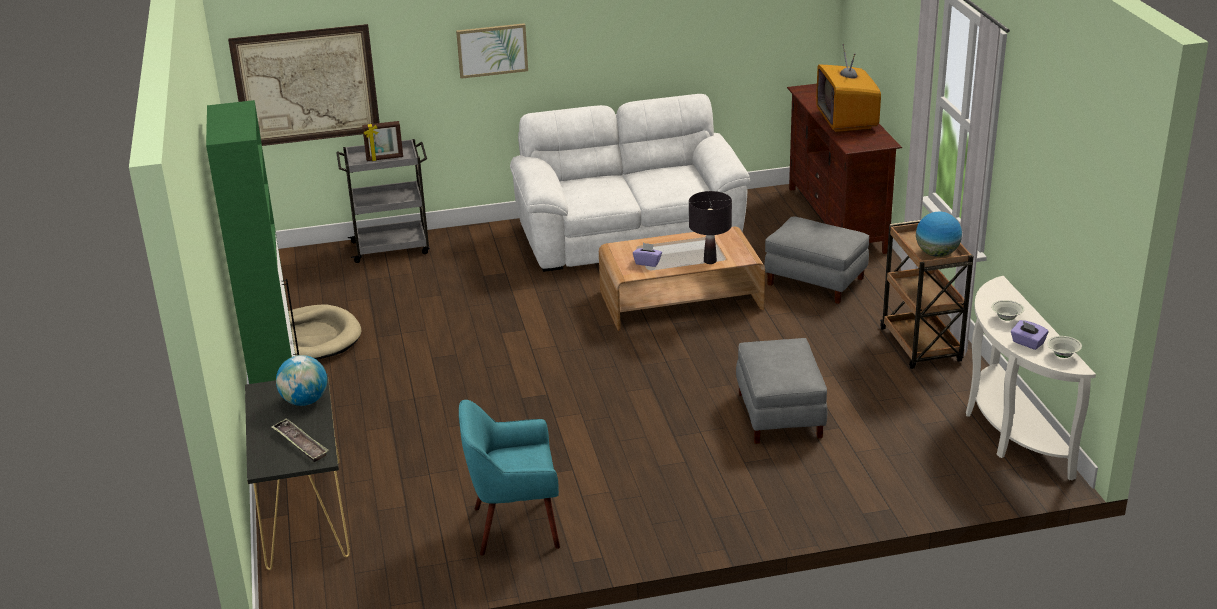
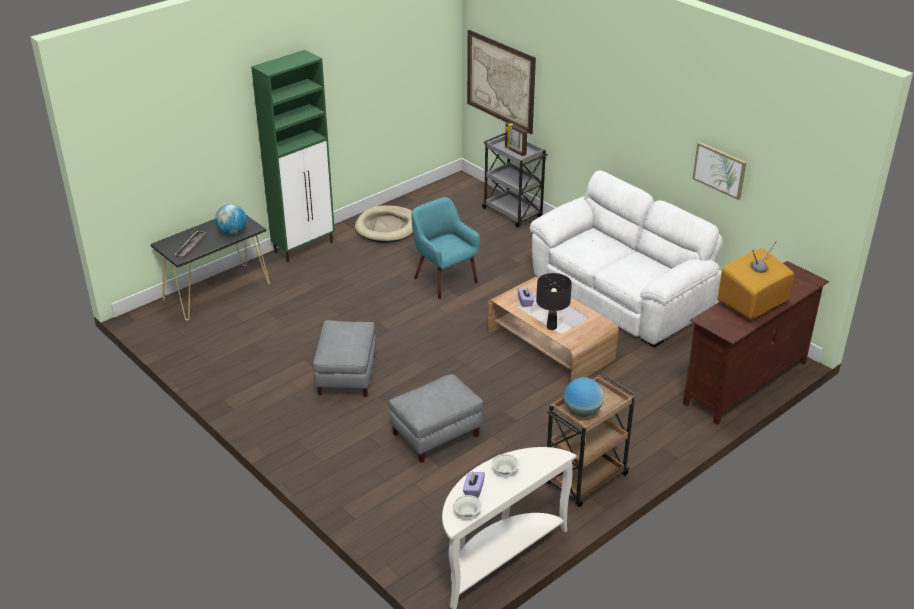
camera: 60 degrees right, 5 degrees up
picture [456,23,528,79] -> picture moved to [693,142,746,200]
turquoise armchair [459,400,560,556] -> turquoise armchair moved to [411,197,480,299]
grey ottoman [764,216,869,304] -> grey ottoman moved to [313,320,376,397]

